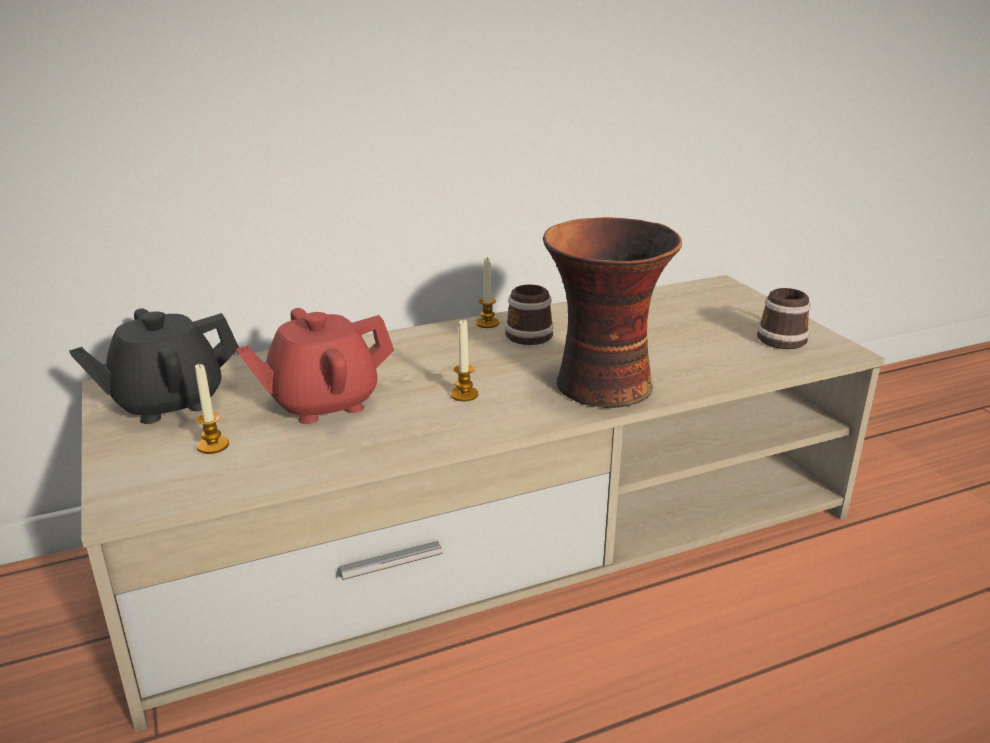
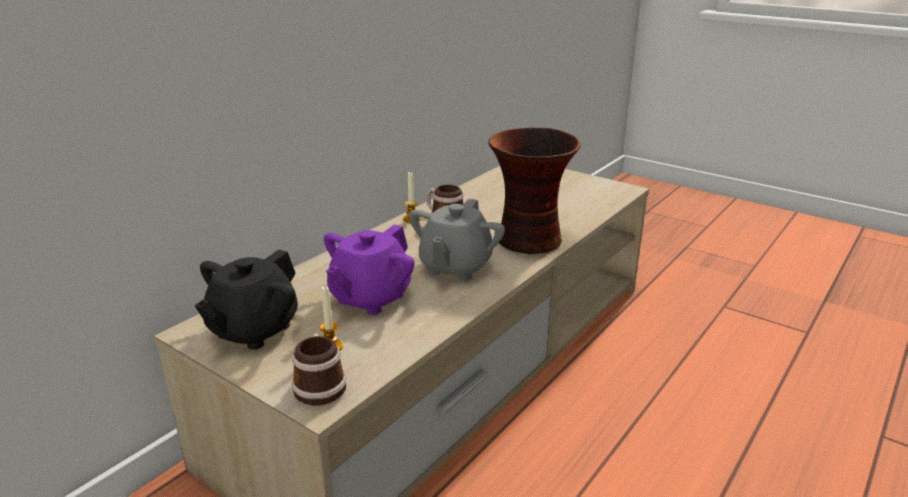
camera: 30 degrees left, 0 degrees up
red teapot [236,308,394,424] -> purple teapot [324,224,415,315]
candle [451,320,478,401] -> grey teapot [409,199,505,281]
mug [757,288,811,349] -> mug moved to [292,333,346,406]

